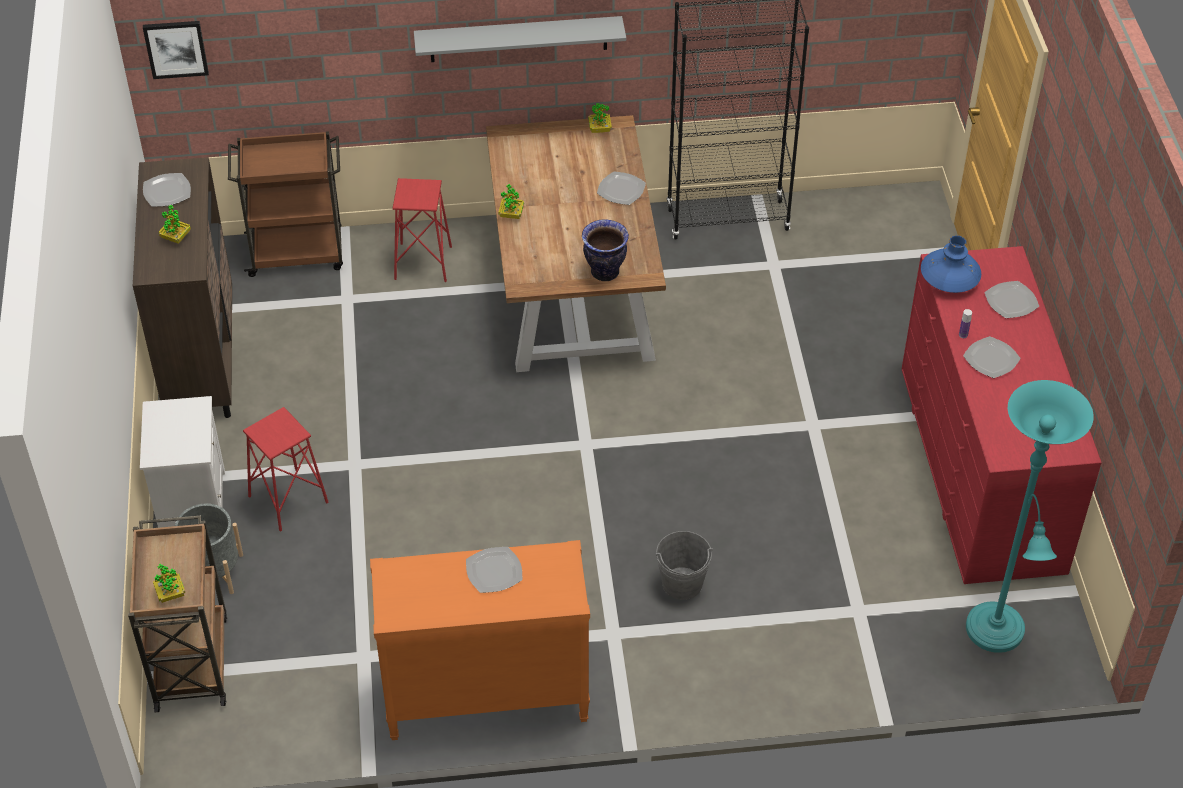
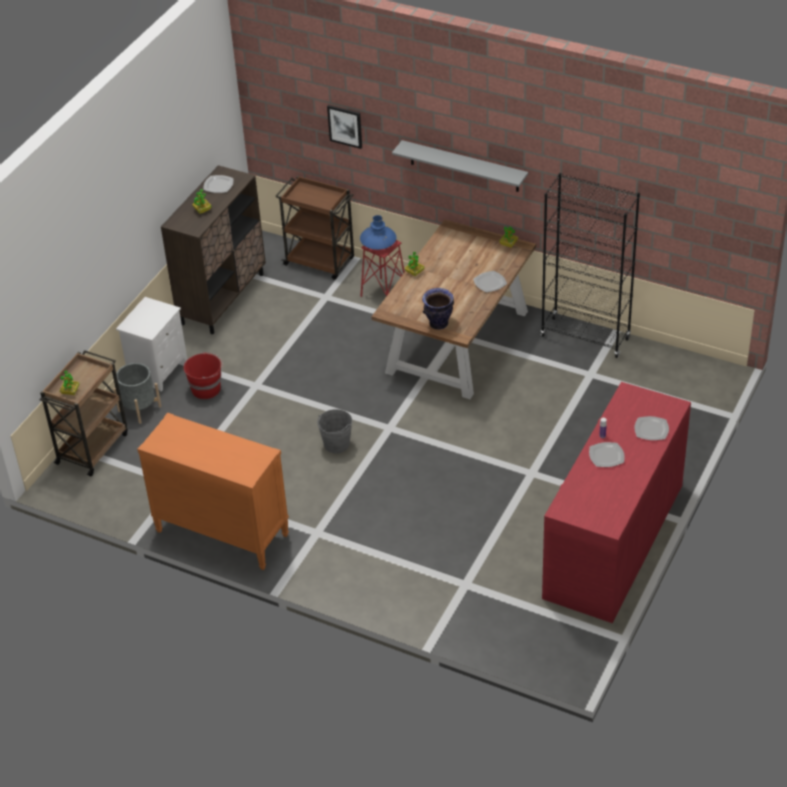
camera: 35 degrees right, 5 degrees down
picture [143,21,209,79] -> picture moved to [327,105,362,149]
red stool [243,407,329,532] -> red bucket [184,352,223,399]
plate [466,547,522,593] -> none
grey bucket [656,531,713,600] -> grey bucket moved to [317,409,352,453]
blue vase [921,235,981,293] -> blue vase moved to [360,215,397,250]
turquoise floor lamp [966,380,1094,653] -> none

